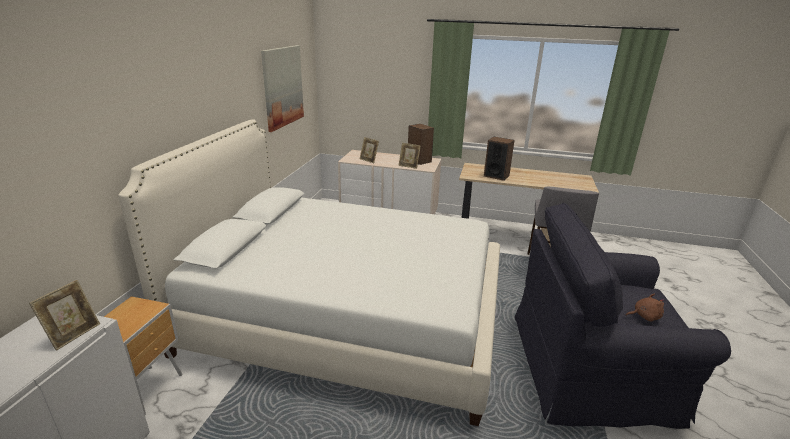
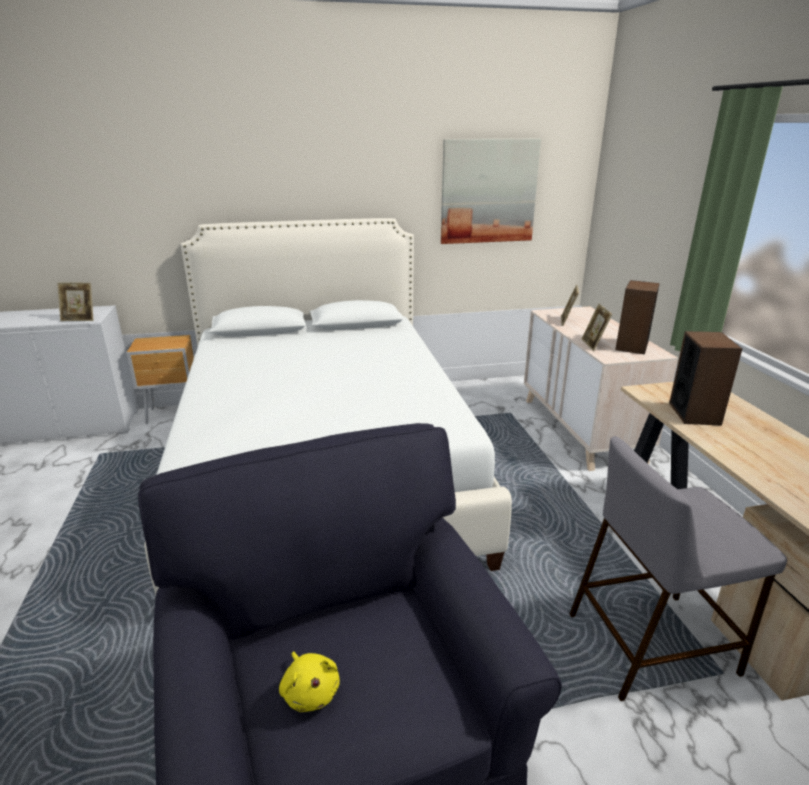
camera: 65 degrees right, 0 degrees up
brown plush toy [626,294,664,321] -> yellow plush toy [279,652,340,712]

